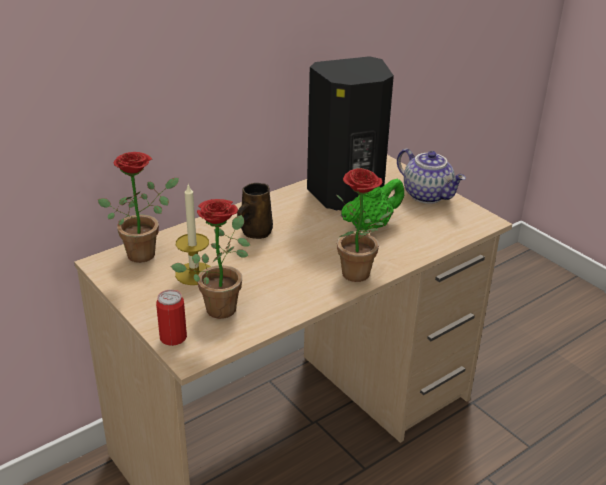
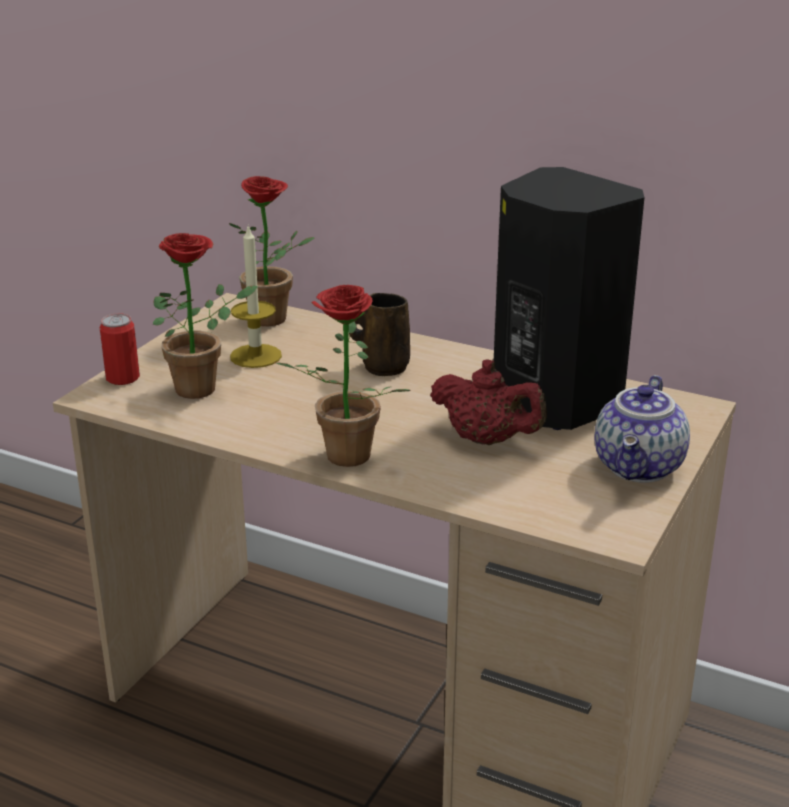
camera: 65 degrees right, 5 degrees down
green teapot [341,179,404,232] -> red teapot [430,359,547,445]

